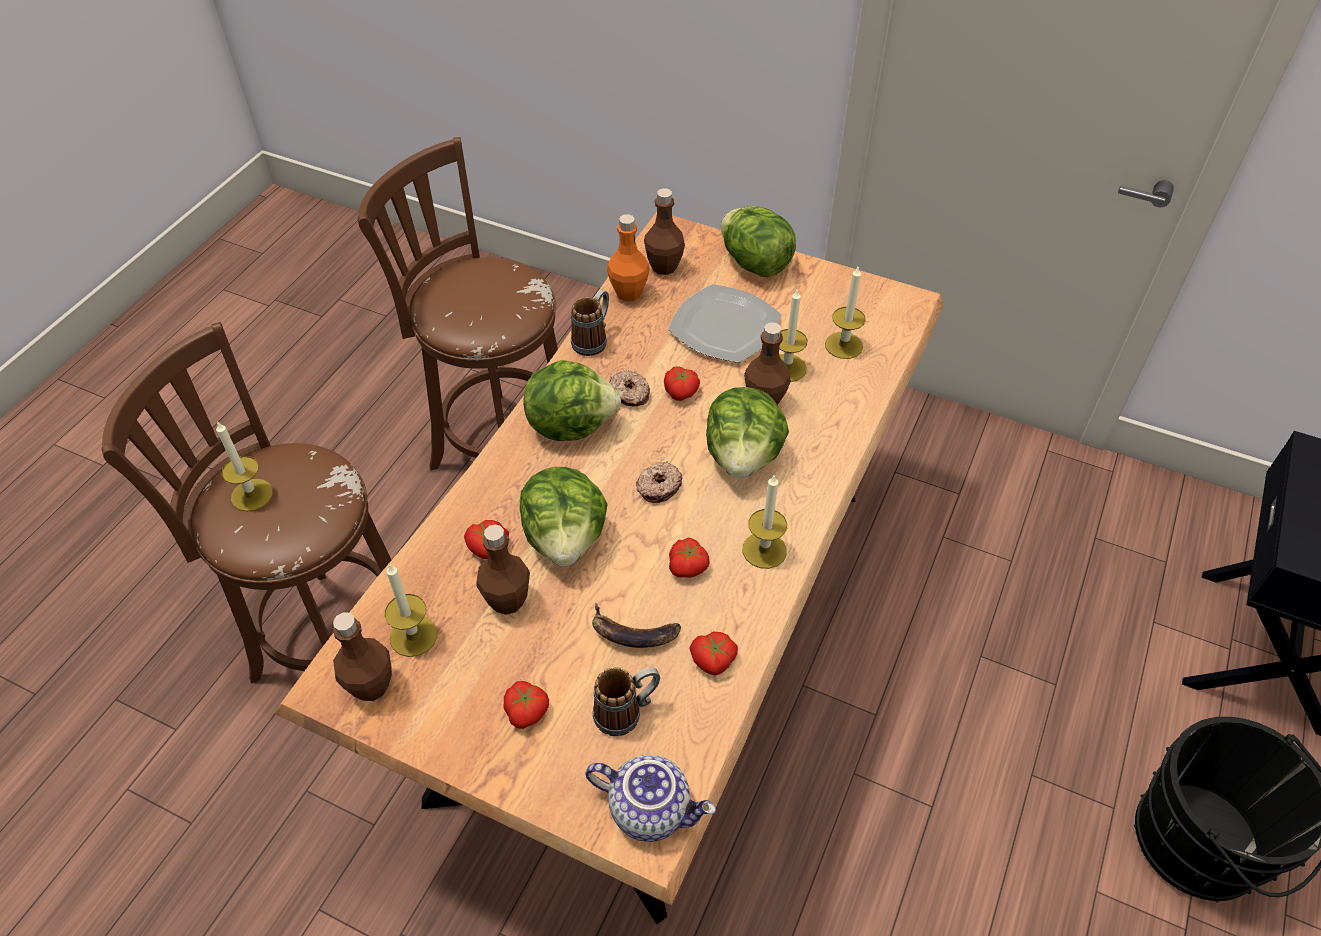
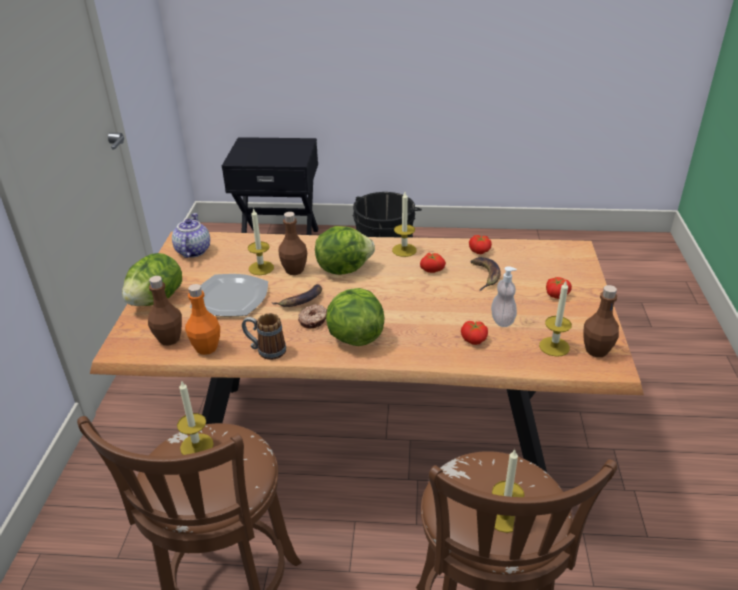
camera: 110 degrees left, 15 degrees down
brown bottle [476,524,530,615] -> soap dispenser [491,266,517,327]
lettuce [520,467,608,566] -> none
teapot [585,755,716,842] -> teapot moved to [172,213,210,258]
mug [593,667,660,736] -> none
donut [636,461,683,503] -> none
tomato [664,366,700,401] -> banana [272,284,322,307]
candle [825,265,866,359] -> candle moved to [177,380,214,455]

